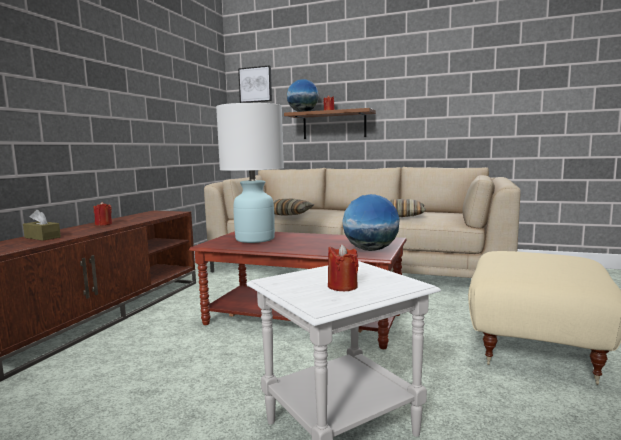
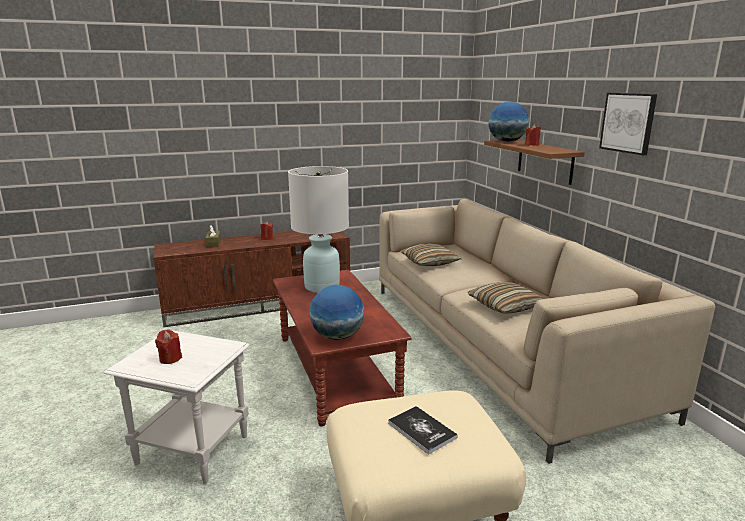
camera: 50 degrees right, 10 degrees up
picture [238,65,272,103] -> picture moved to [599,93,657,155]
none -> book [388,406,458,455]

